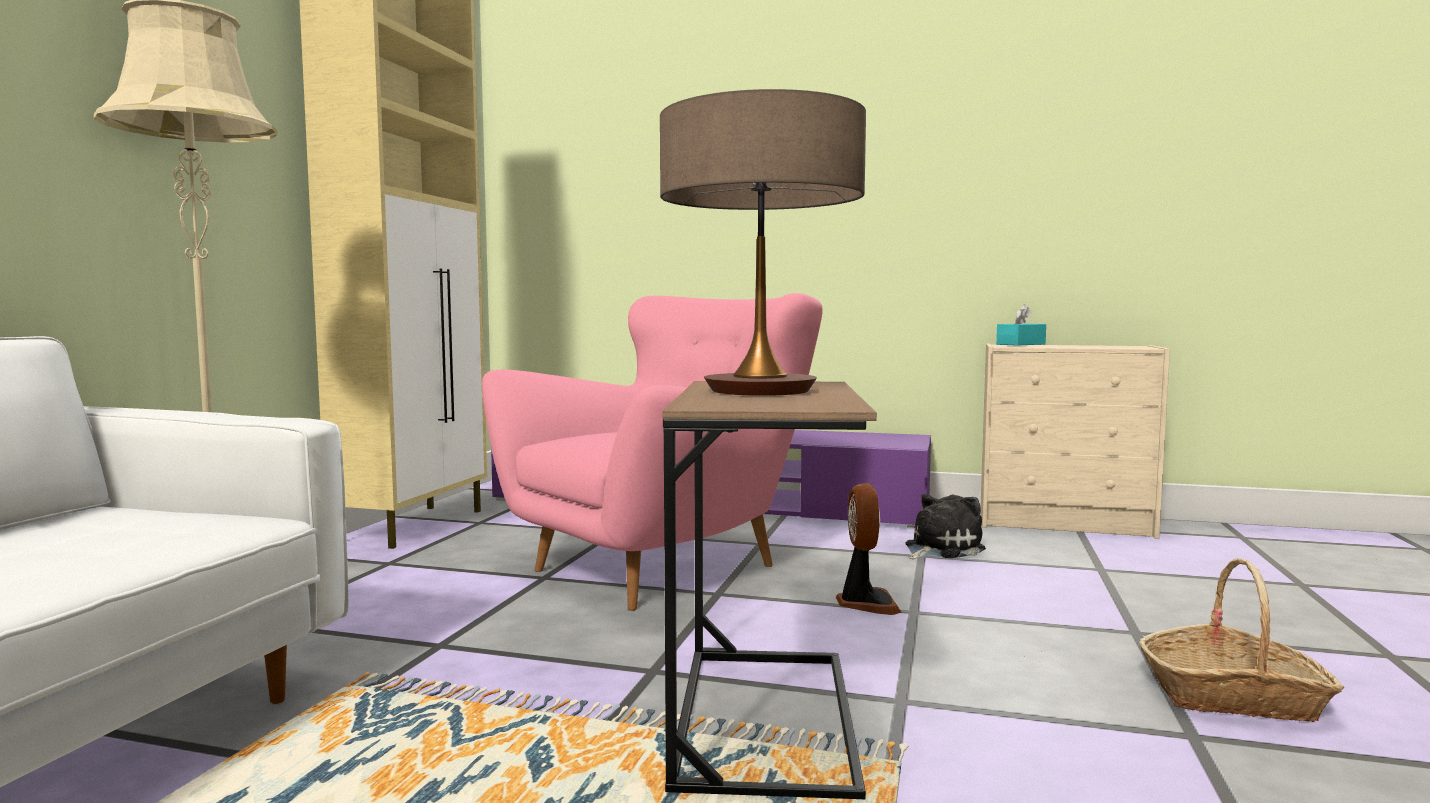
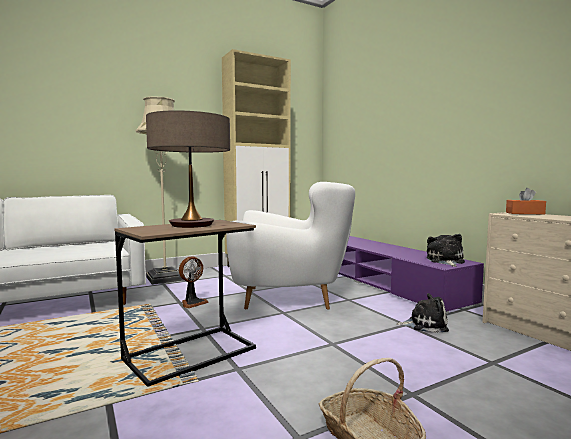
camera: 45 degrees right, 0 degrees up
pink armchair [482,293,823,611] -> white armchair [226,182,355,309]
fan [836,483,901,615] -> fan moved to [179,256,209,308]
turquoise tissue box [996,304,1046,346] -> orange tissue box [506,188,546,214]
none -> plush toy [427,234,465,267]

